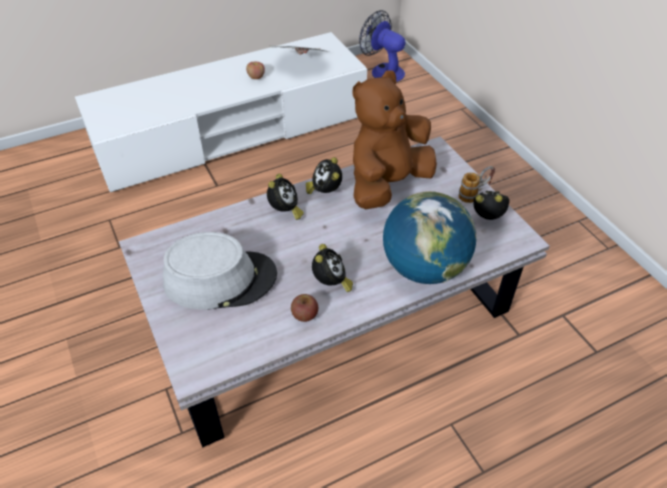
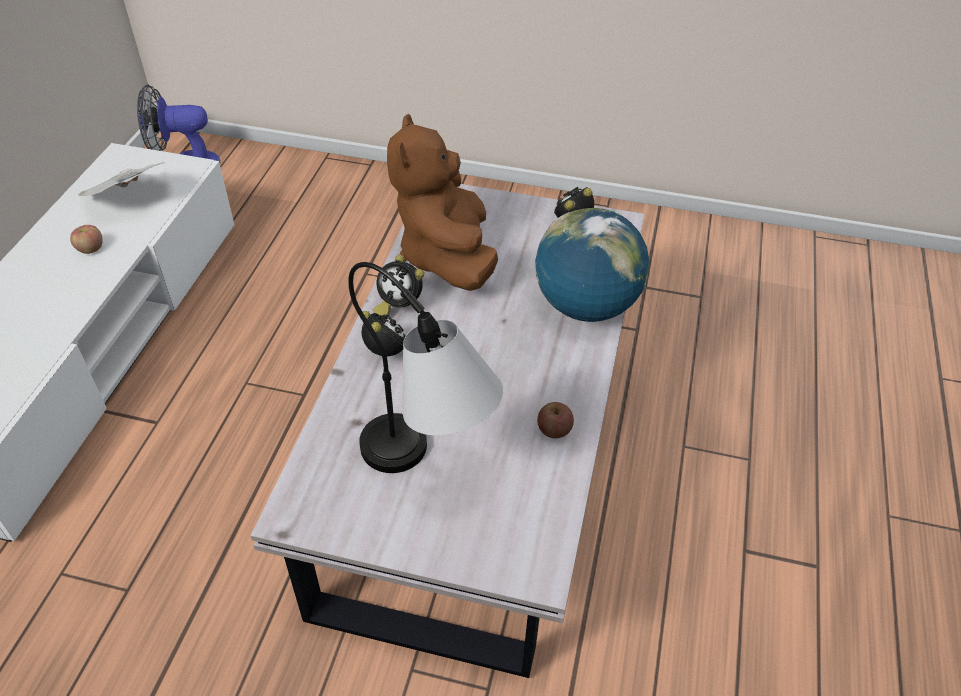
camera: 50 degrees left, 0 degrees up
grey hat [163,232,277,310] -> table lamp [348,262,503,473]
alarm clock [312,244,353,292] -> none
mug [459,166,495,203] -> none

